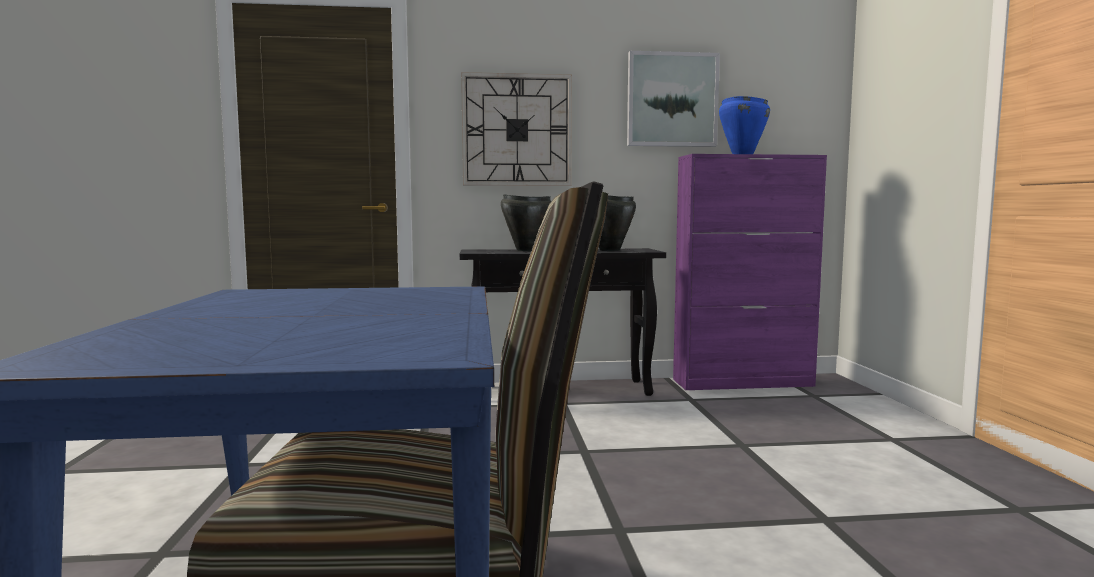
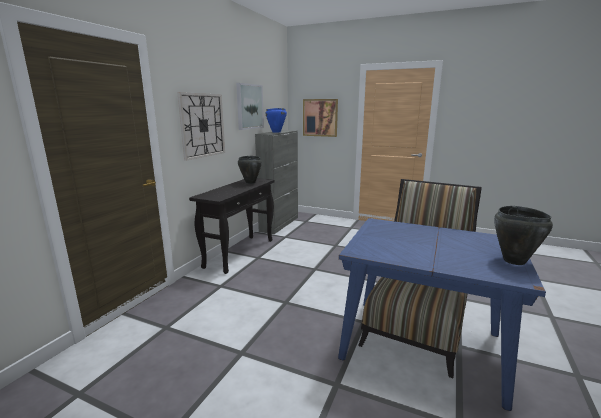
camera: 60 degrees left, 10 degrees up
black cooking pot [501,194,551,251] -> black cooking pot moved to [494,206,553,265]
purple cabinet [673,154,827,390] -> grey cabinet [255,130,298,234]
none -> picture [303,99,338,137]

